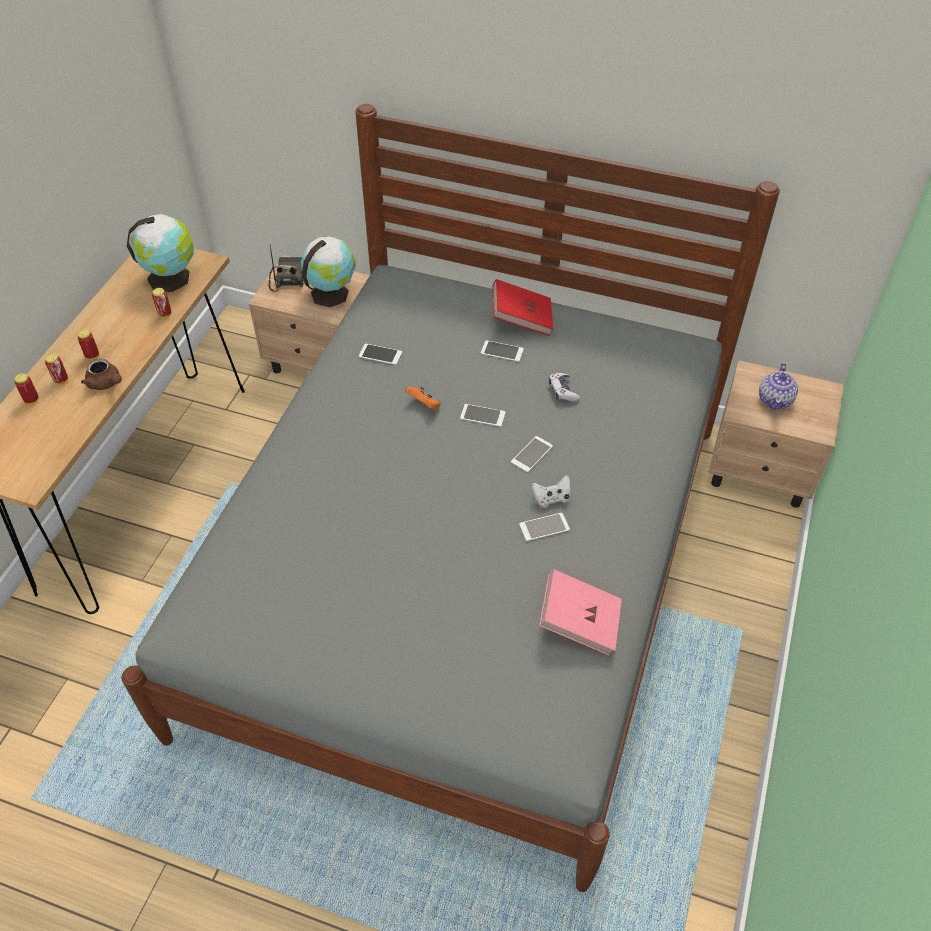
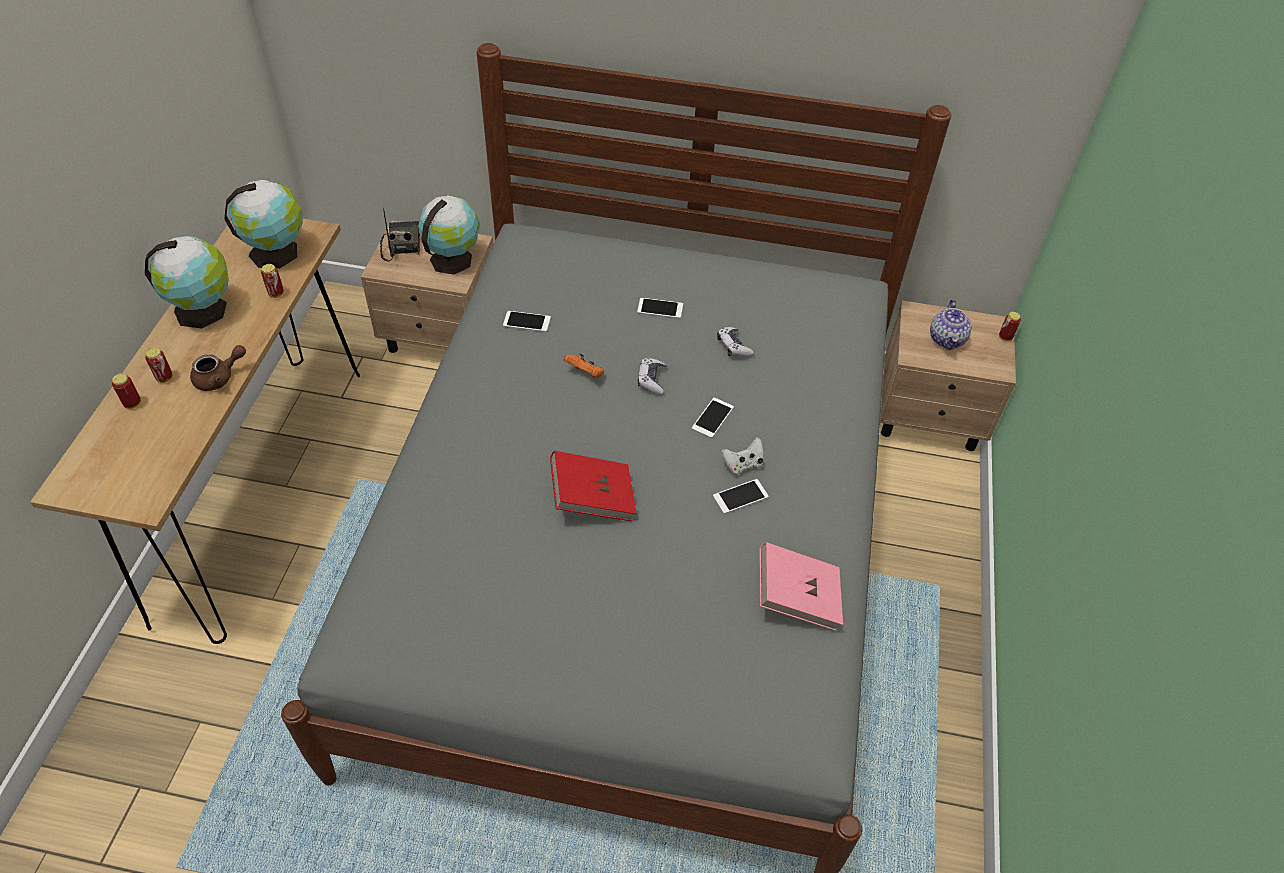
camera: 10 degrees left, 0 degrees up
can [77,329,99,360] -> can moved to [999,312,1021,341]
brown teapot [81,359,122,390] -> brown teapot turned 60 degrees counterclockwise [190,345,246,391]
phone [460,404,506,427] -> game controller [638,358,667,395]
red book [492,279,553,336] -> red book moved to [550,451,637,521]
none -> globe [145,236,229,329]

